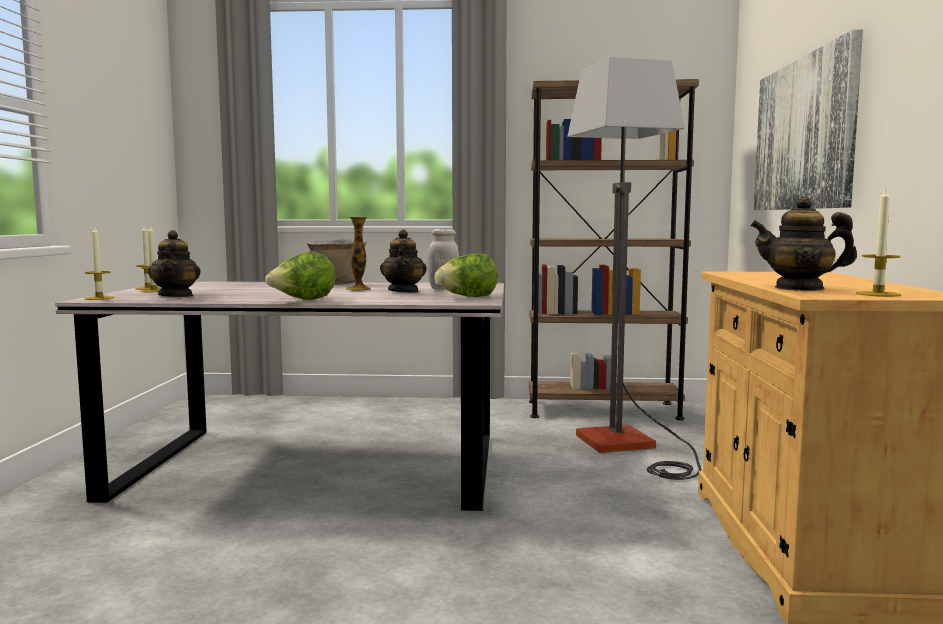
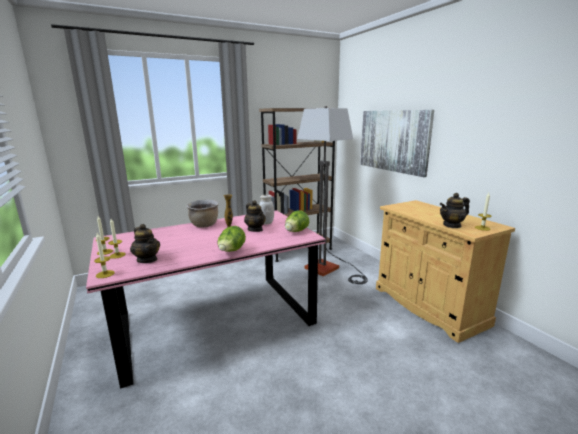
camera: 30 degrees left, 10 degrees up
grey dining table [55,281,504,511] -> pink dining table [86,210,326,389]

